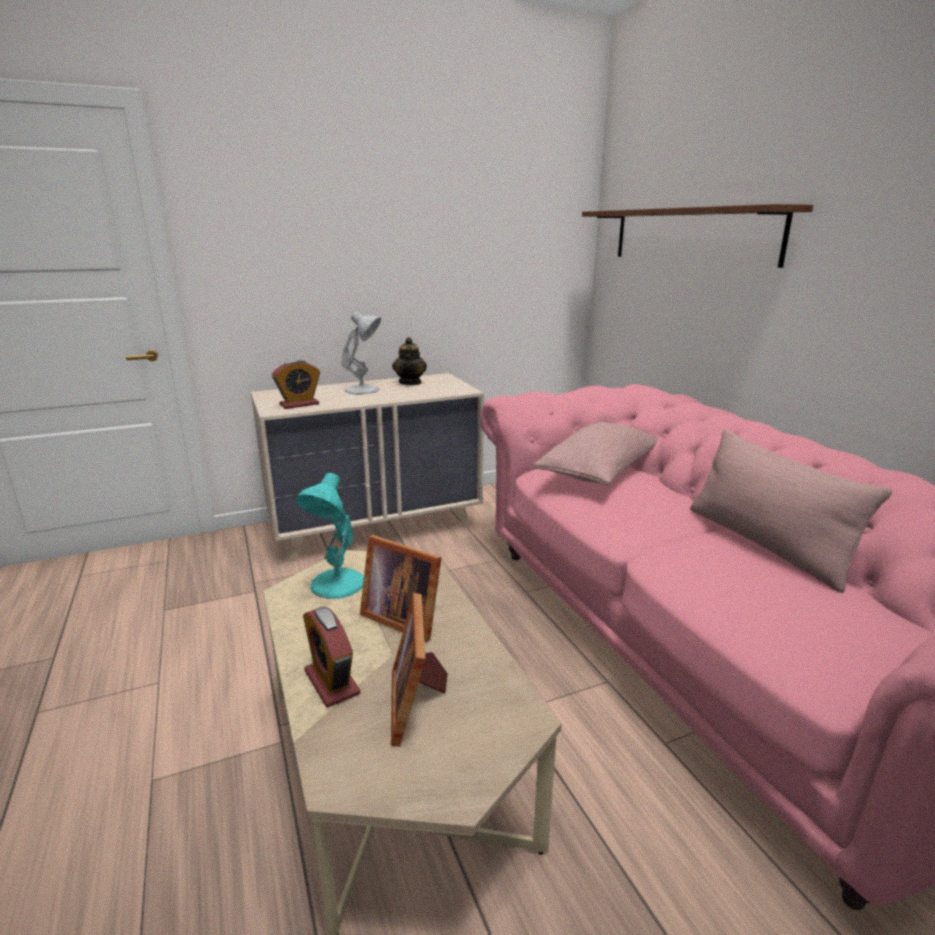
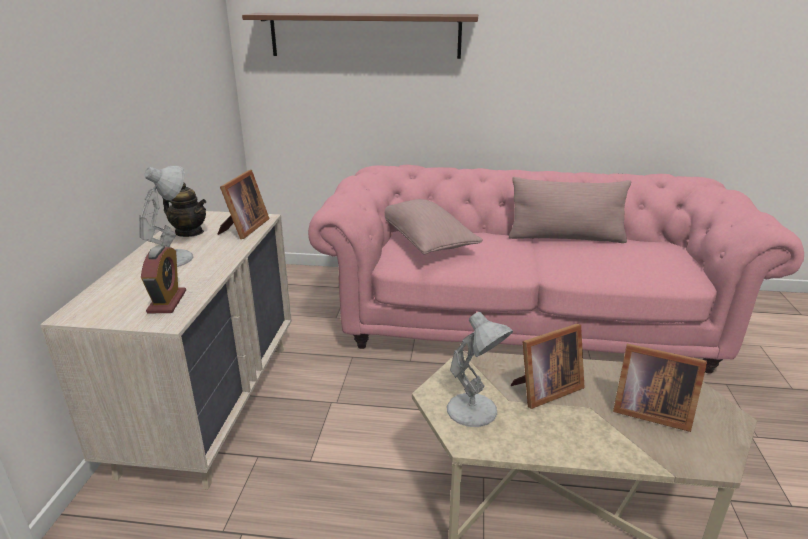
camera: 60 degrees left, 5 degrees up
turquoise table lamp [296,473,364,599] -> white table lamp [447,312,513,427]
alarm clock [303,607,360,708] -> none
none -> picture frame [217,170,270,239]

